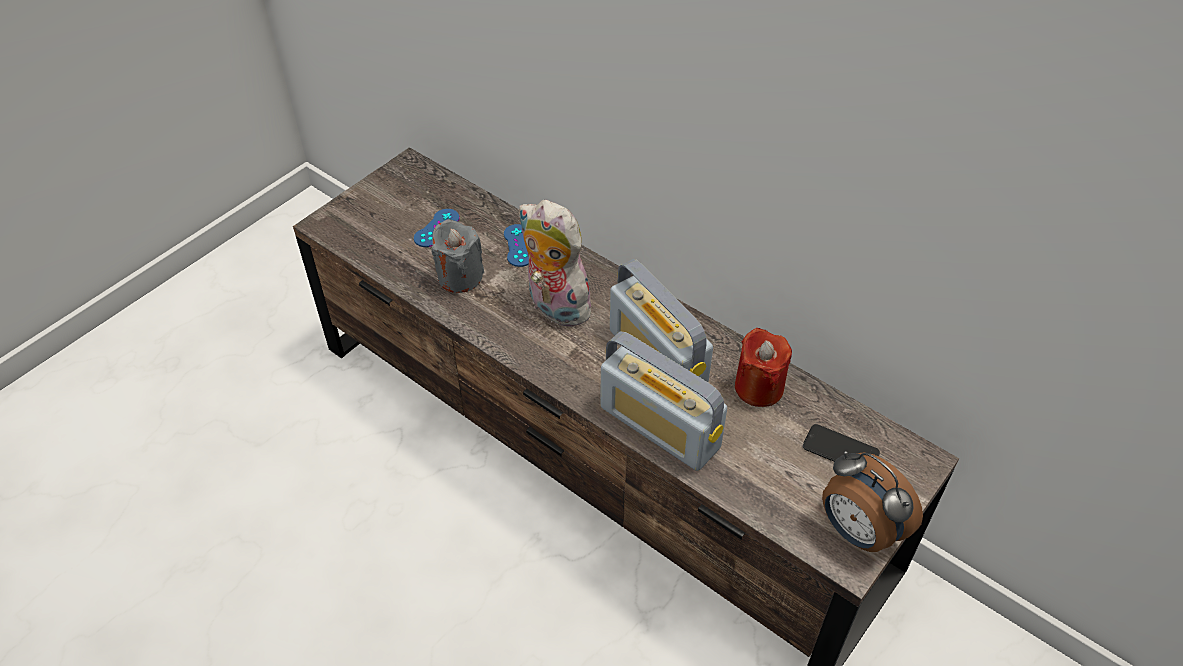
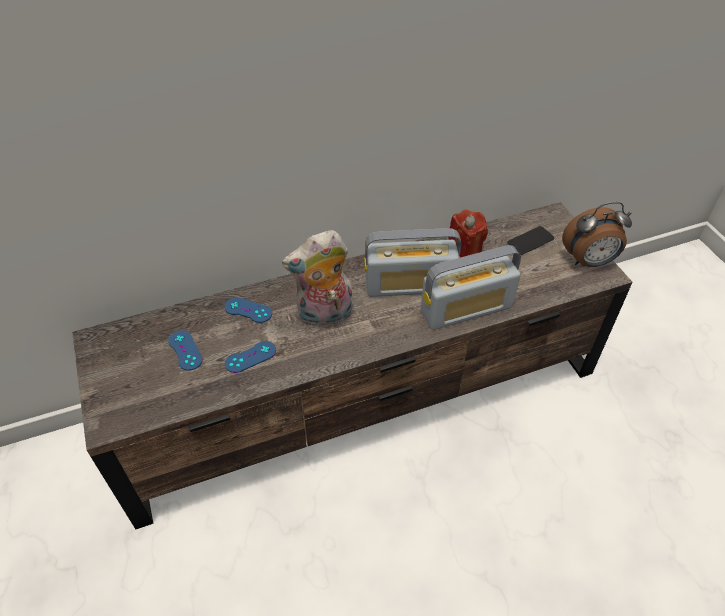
camera: 60 degrees left, 0 degrees up
grey candle [431,219,484,293] -> blue game controller [225,341,276,373]

